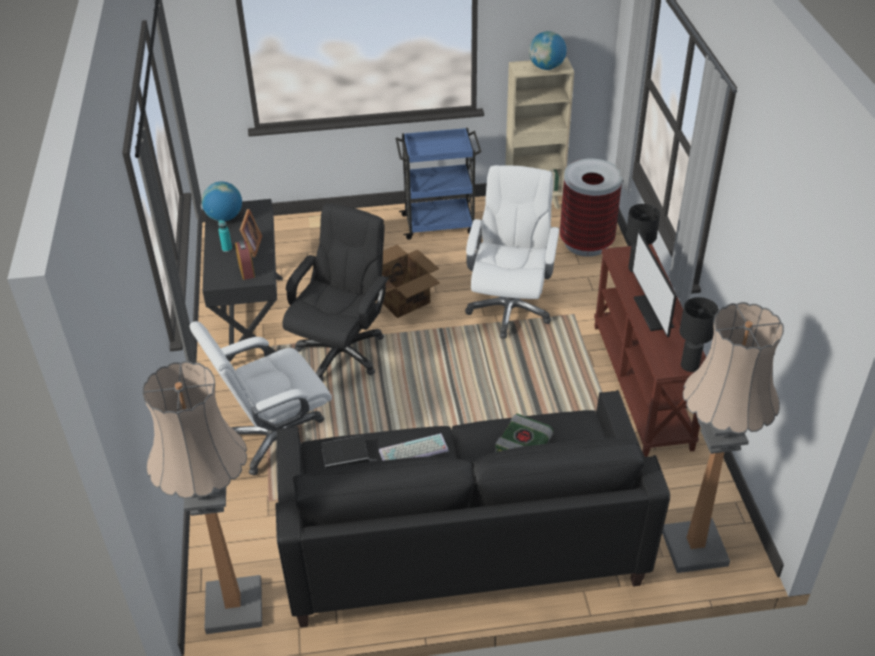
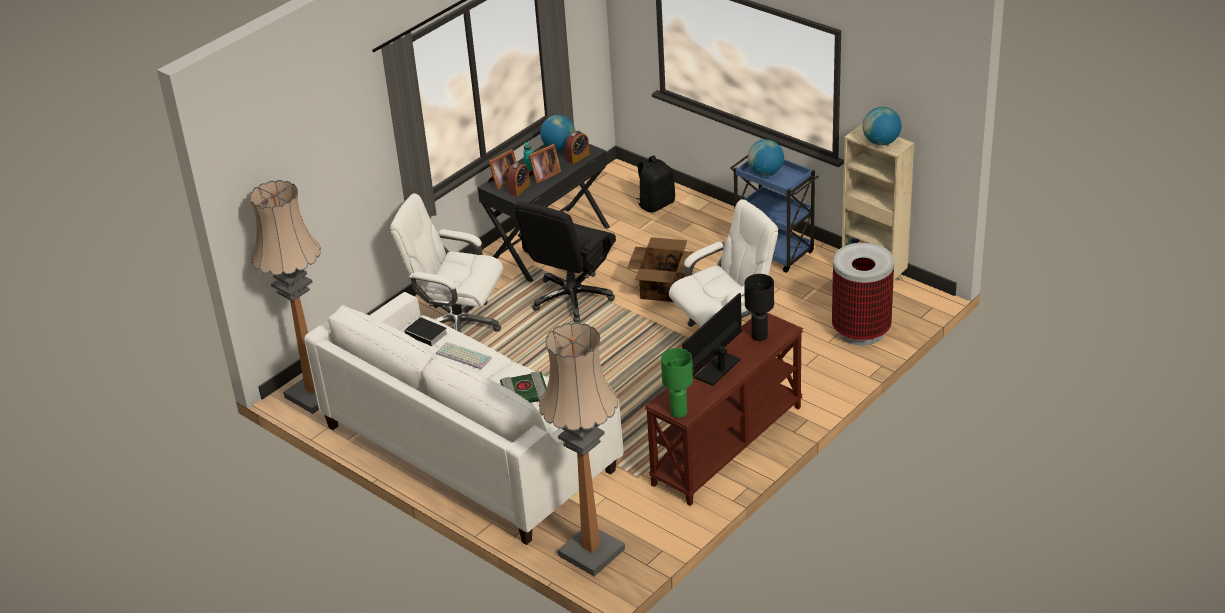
camera: 50 degrees right, 5 degrees down
black sofa [276,390,670,628] -> white sofa [304,292,624,545]
black office chair [283,203,389,381] -> black office chair turned 135 degrees clockwise [514,202,616,322]
black table lamp [679,297,719,372] -> green table lamp [661,348,693,418]
none -> picture frame [488,149,516,189]
none -> alarm clock [565,131,590,164]
none -> black backpack [636,155,675,213]
none -> globe [748,139,784,176]

